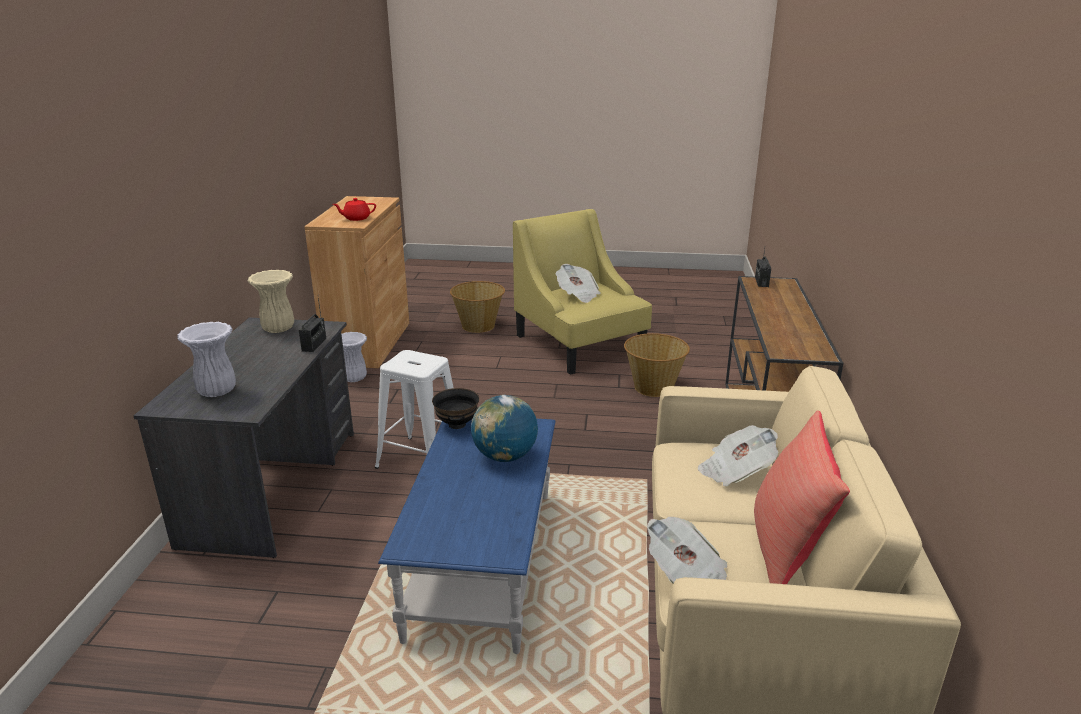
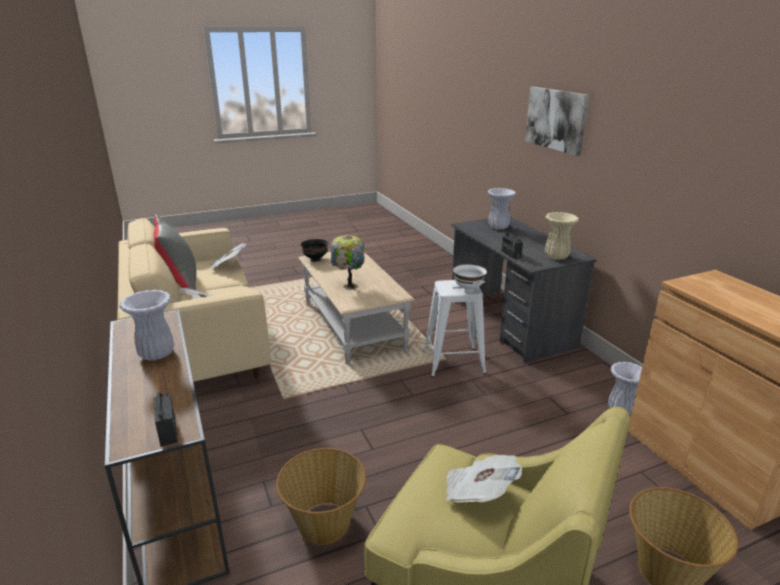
camera: 150 degrees right, 0 degrees up
red teapot [333,198,376,221] -> none
blue coffee table [378,418,556,654] -> beige coffee table [298,252,415,365]
black bowl [432,388,480,429] -> black bowl moved to [301,239,328,262]
globe [471,395,538,462] -> table lamp [331,235,364,290]
red pillow [754,410,850,584] -> grey pillow [154,214,196,290]
none -> white vase [119,290,174,360]
none -> white bowl [453,264,487,292]
none -> picture [525,87,589,156]

